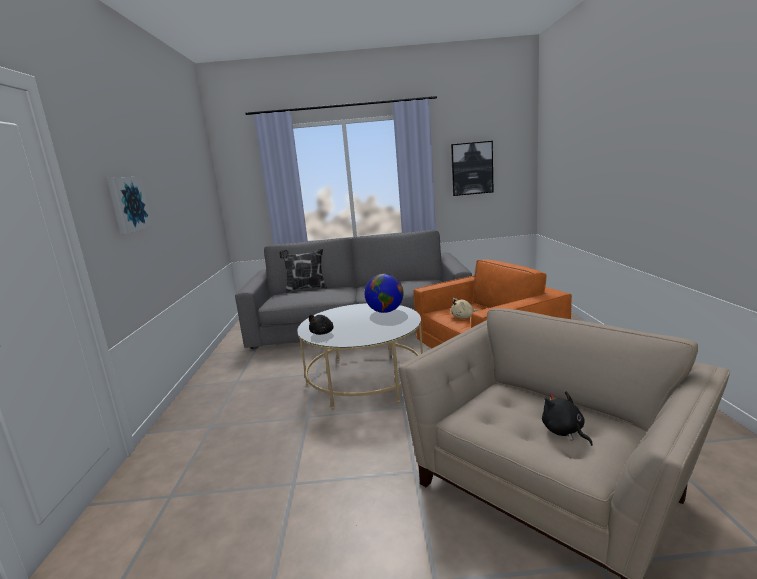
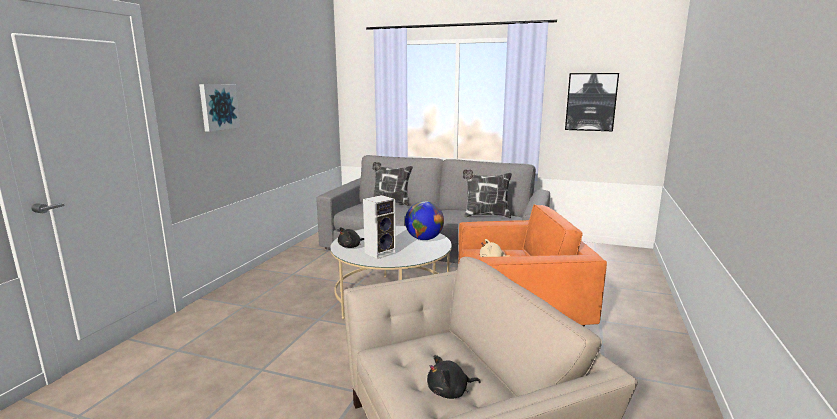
camera: 20 degrees right, 0 degrees up
black plush toy [542,391,593,446] -> black plush toy turned 105 degrees counterclockwise [427,355,481,399]
none -> speaker [363,195,396,259]
none -> pillow [463,170,512,218]

